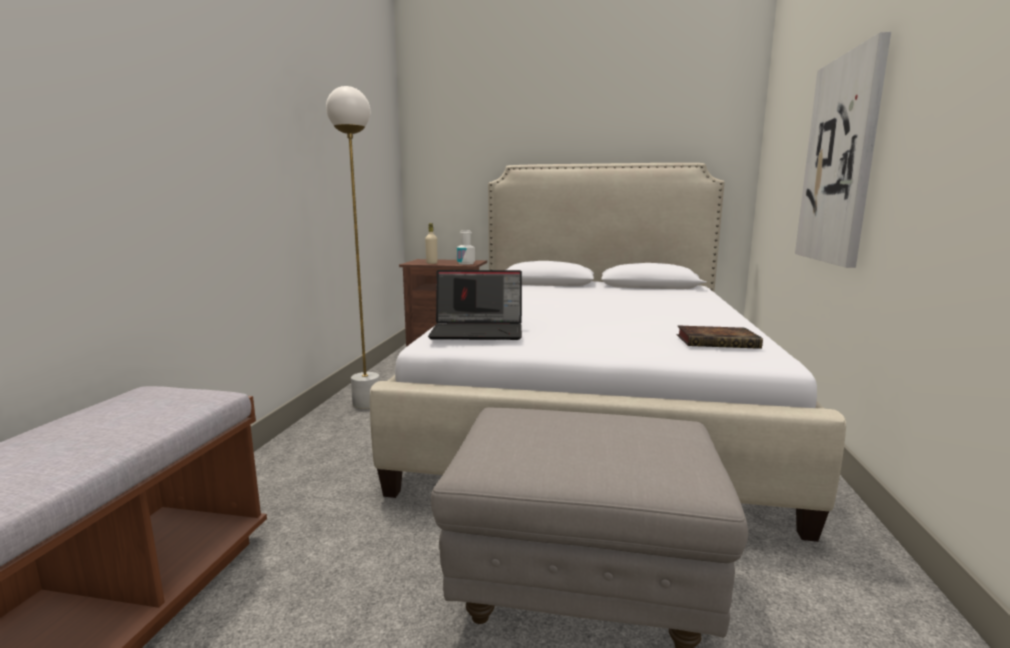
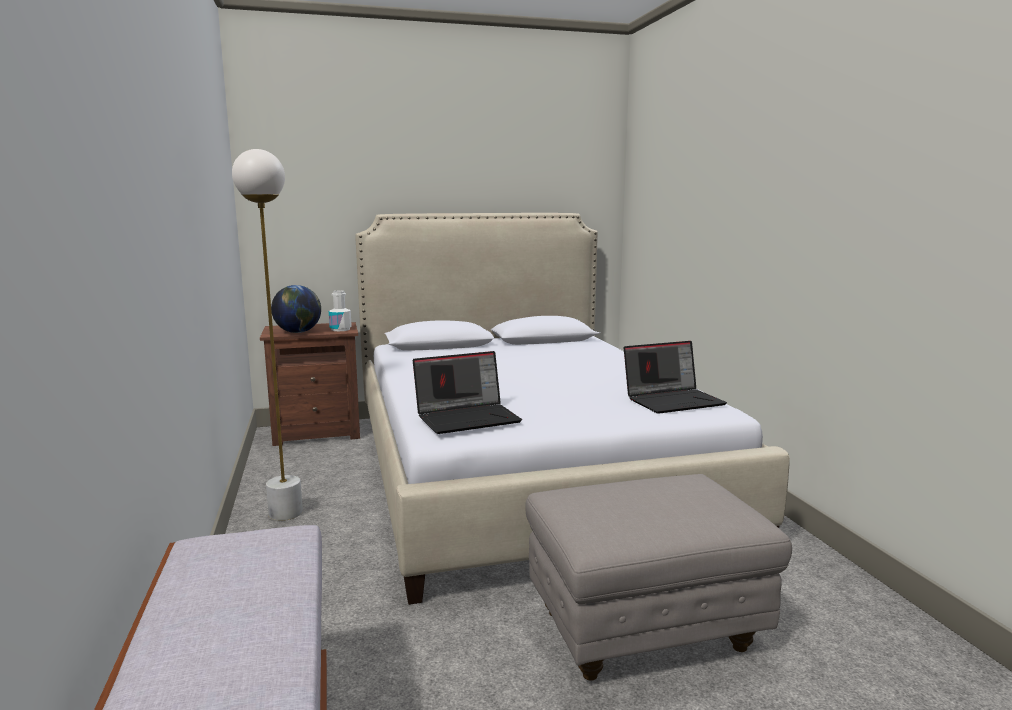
camera: 25 degrees left, 0 degrees up
beige bottle [425,223,438,264] -> globe [271,285,321,333]
book [677,325,763,349] -> laptop [624,341,727,414]
picture [795,32,891,268] -> none

